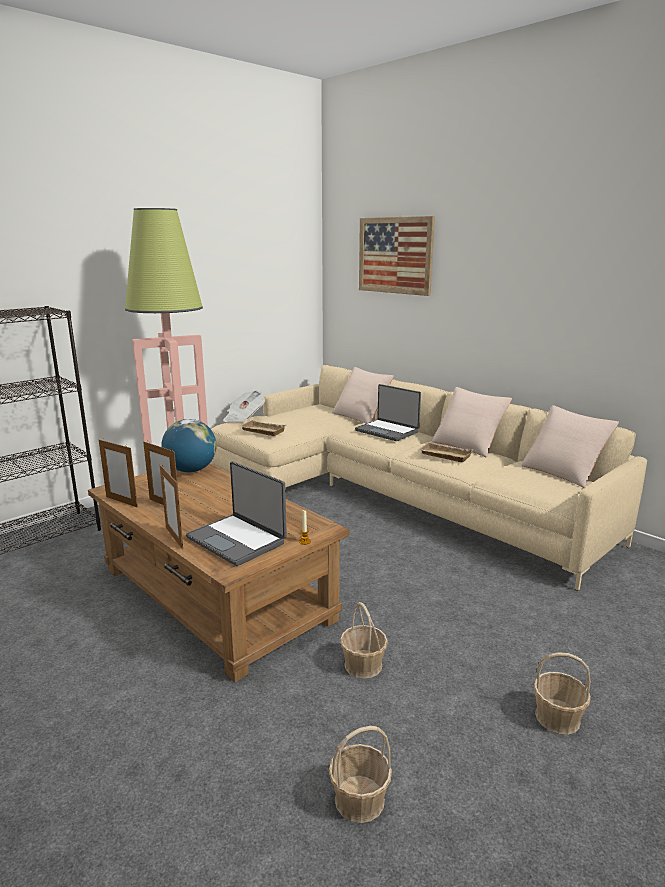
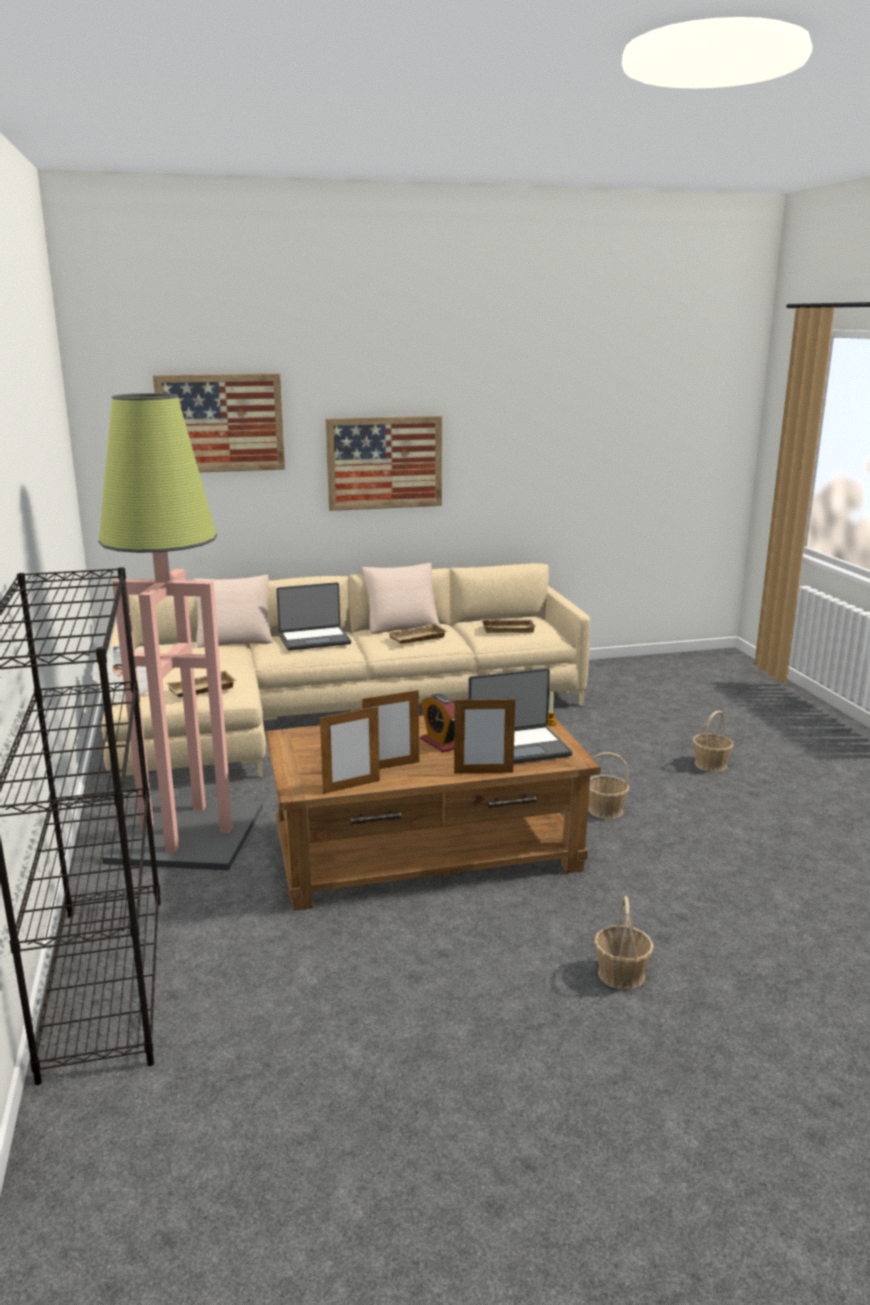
camera: 60 degrees left, 0 degrees up
globe [161,419,217,472] -> none
basket [329,726,392,823] -> basket moved to [594,896,654,990]
beige pillow [521,405,619,488] -> none
none -> picture [325,416,442,511]
none -> alarm clock [421,694,455,753]
none -> beige tray [481,619,536,633]

